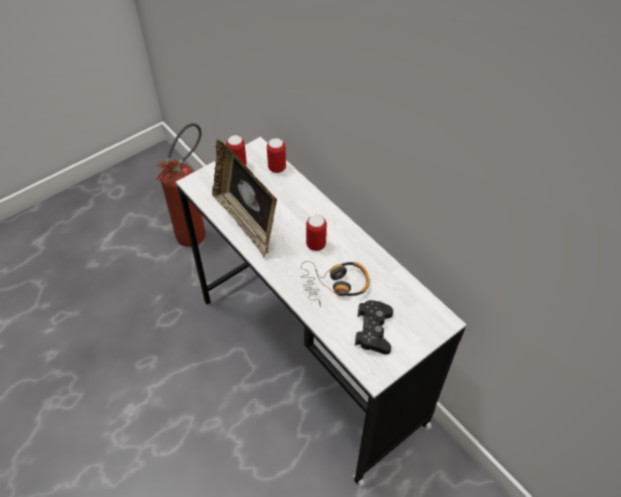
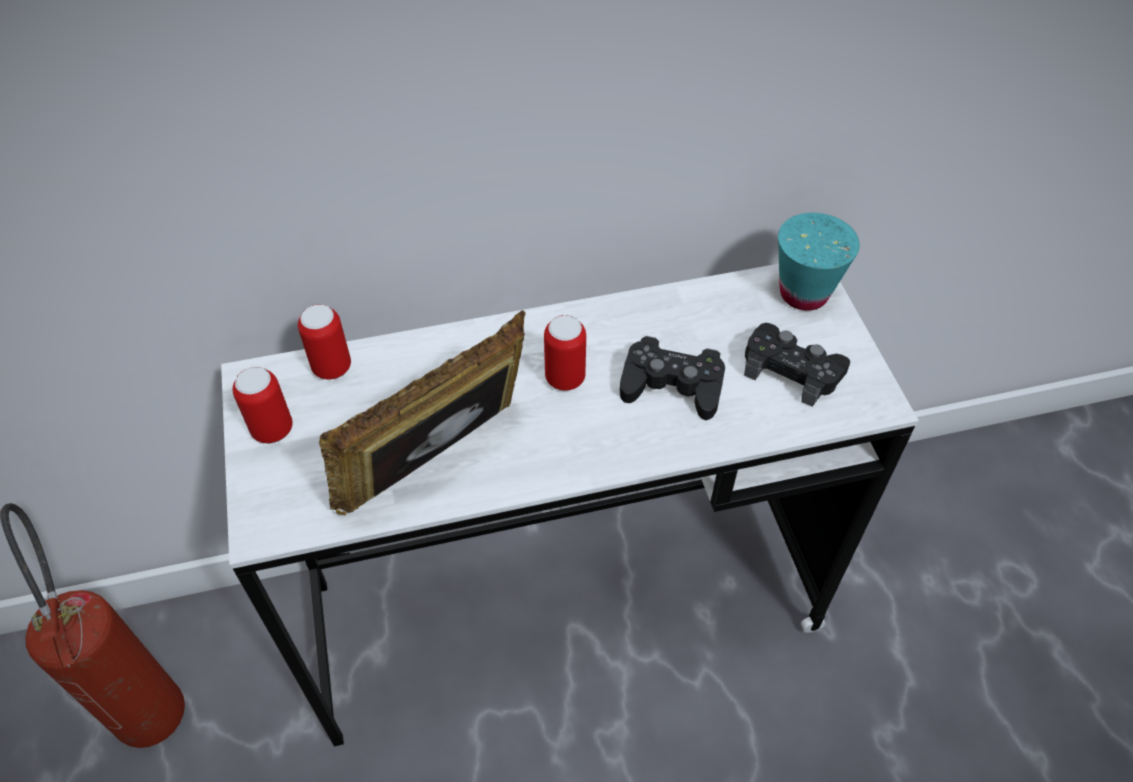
camera: 65 degrees left, 0 degrees up
picture frame [212,140,277,258] -> picture frame turned 150 degrees clockwise [319,310,526,515]
headphones [301,261,369,307] -> black game controller [620,336,725,420]
none -> turquoise cup [778,213,860,311]

